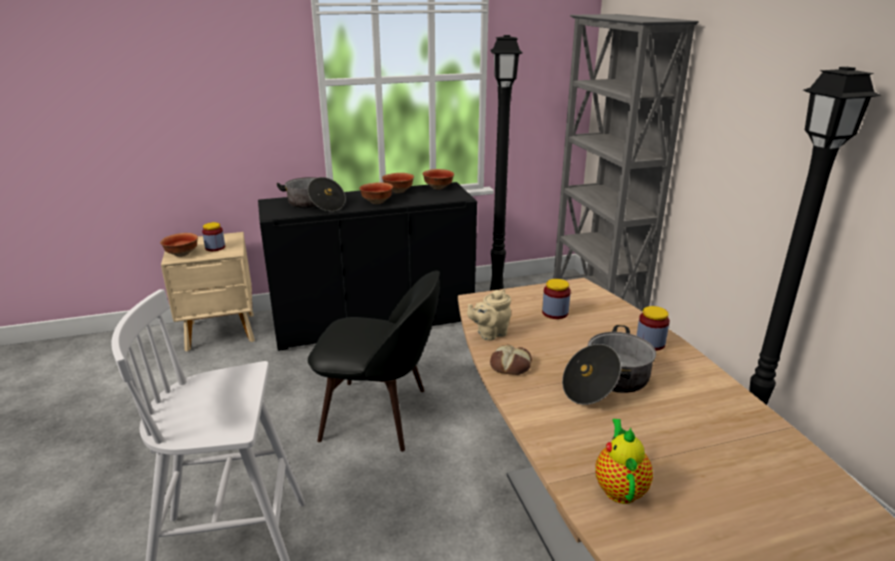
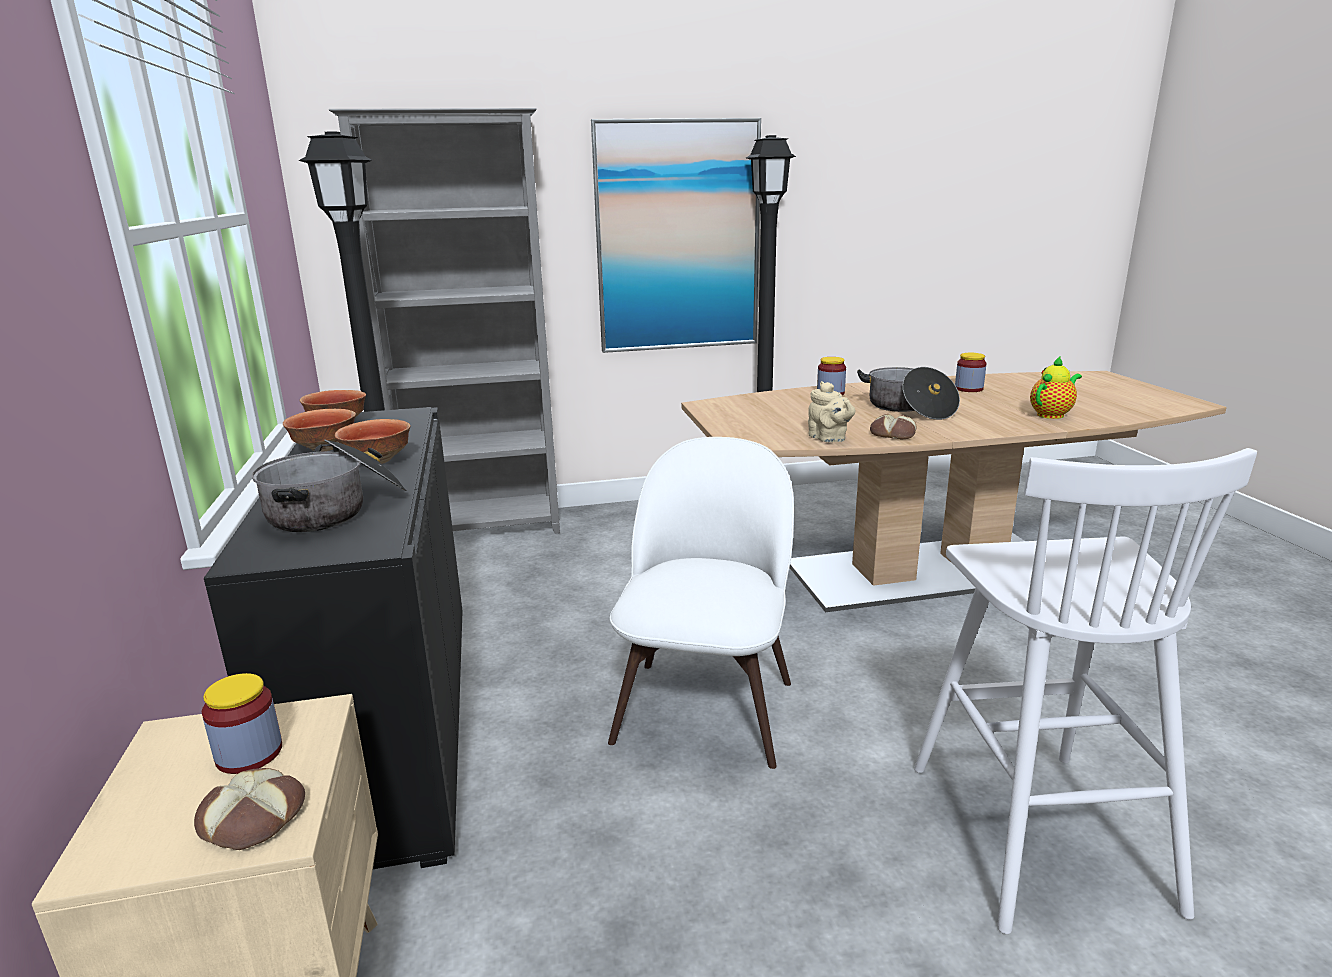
camera: 85 degrees left, 5 degrees down
bowl [160,233,198,257] -> bread [194,768,305,850]
black chair [308,270,440,452] -> white chair [608,437,794,769]
jar [542,279,571,319] -> jar moved to [955,353,987,392]
teapot [595,419,653,504] -> teapot turned 135 degrees clockwise [1030,356,1082,419]
none -> picture [591,118,761,353]

